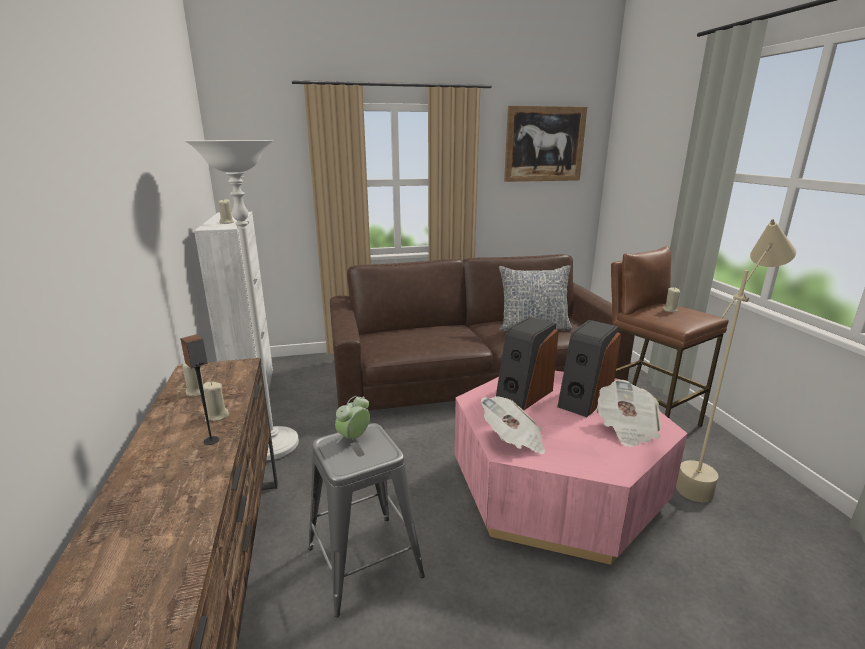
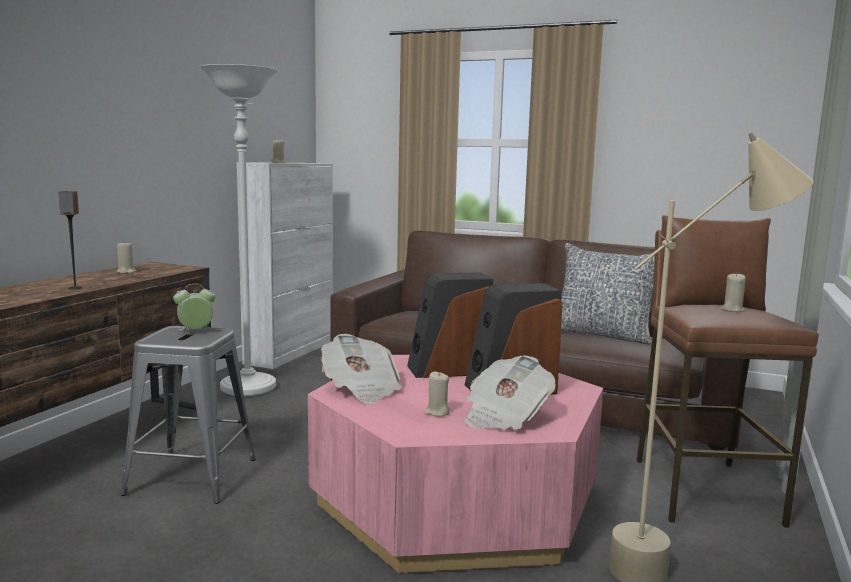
camera: 35 degrees right, 10 degrees down
beige candle [203,382,229,421] -> beige candle moved to [424,371,450,417]
picture [504,106,587,182] -> none

